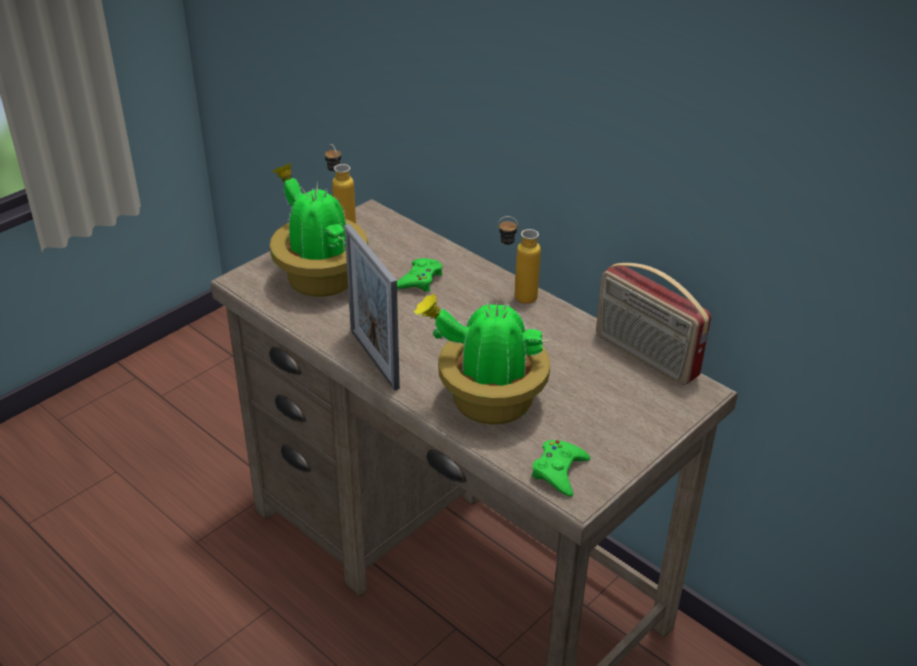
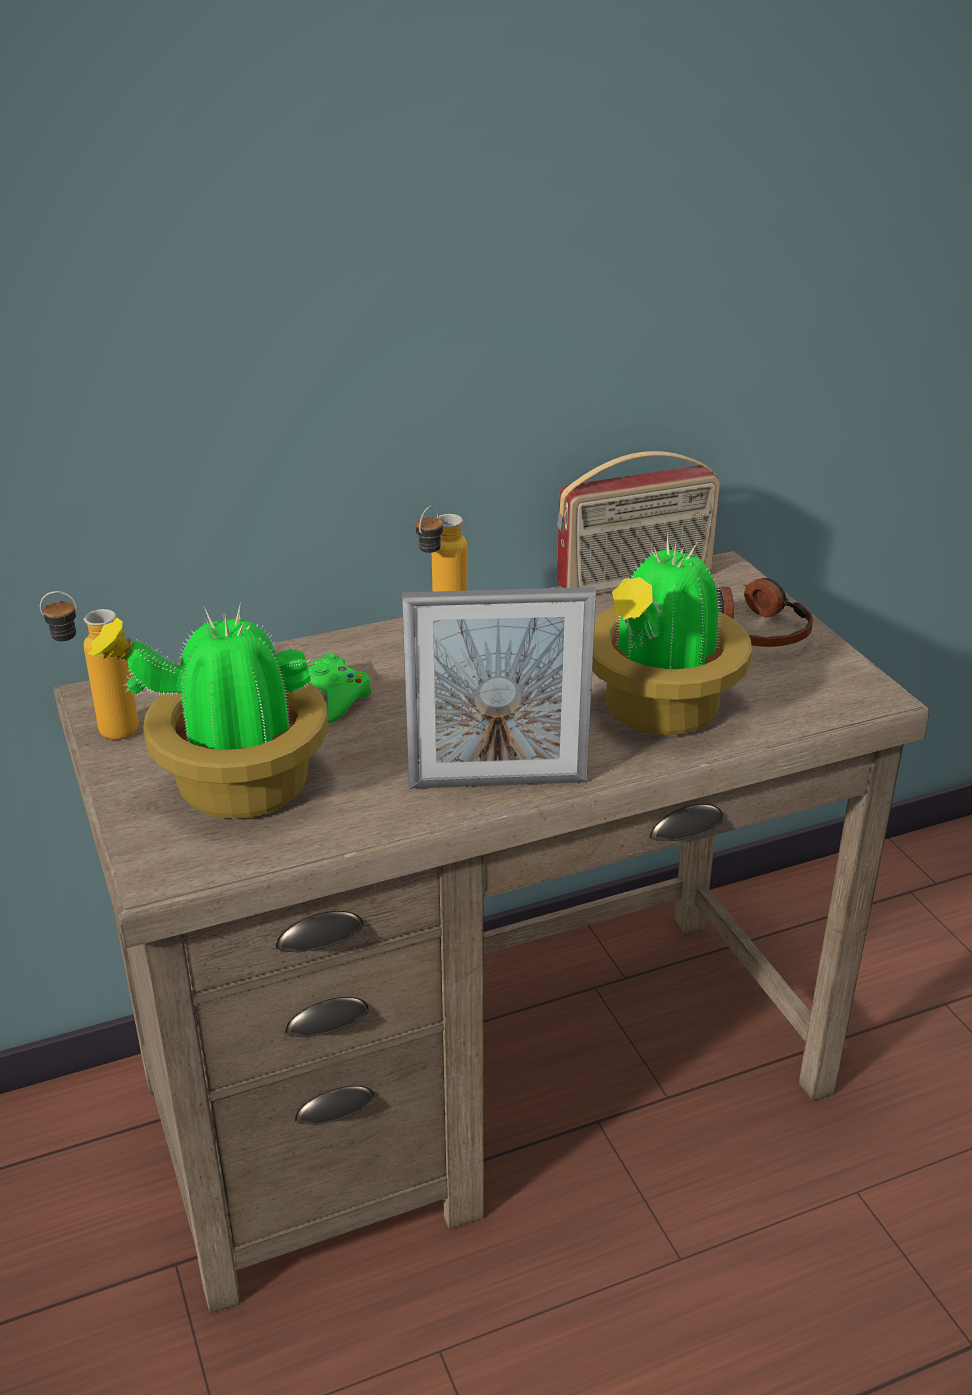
camera: 65 degrees left, 5 degrees down
green game controller [532,440,590,497] -> none
none -> headphones [716,578,813,647]

